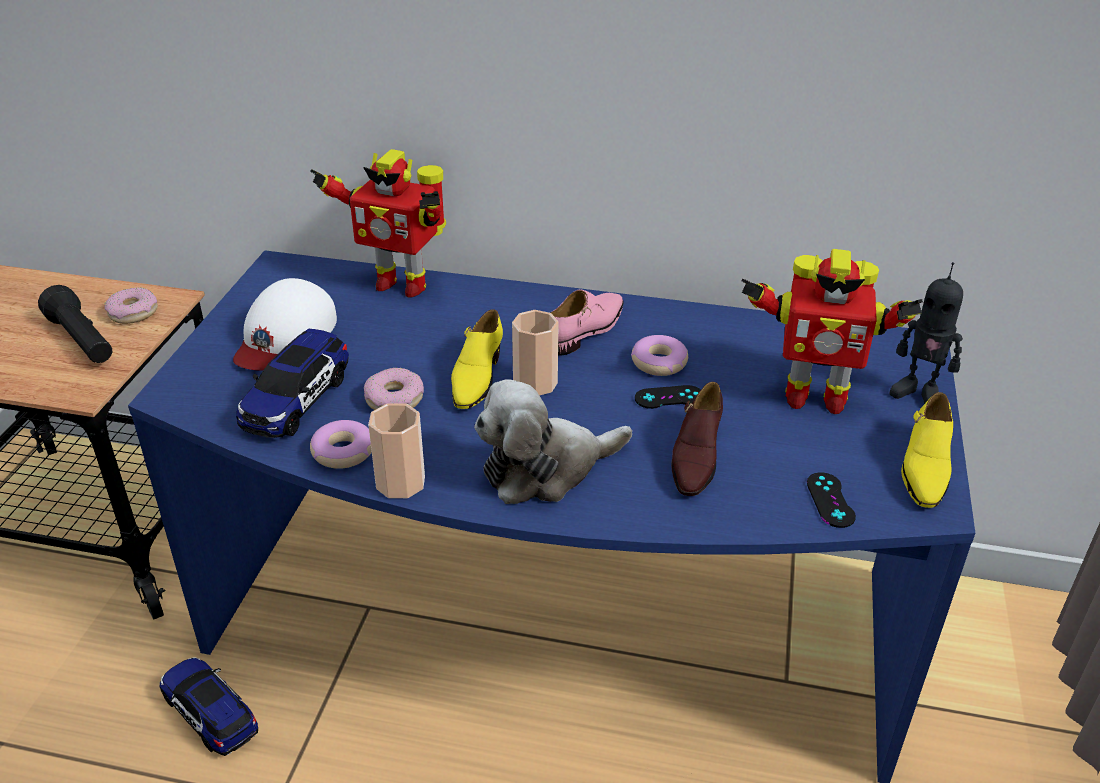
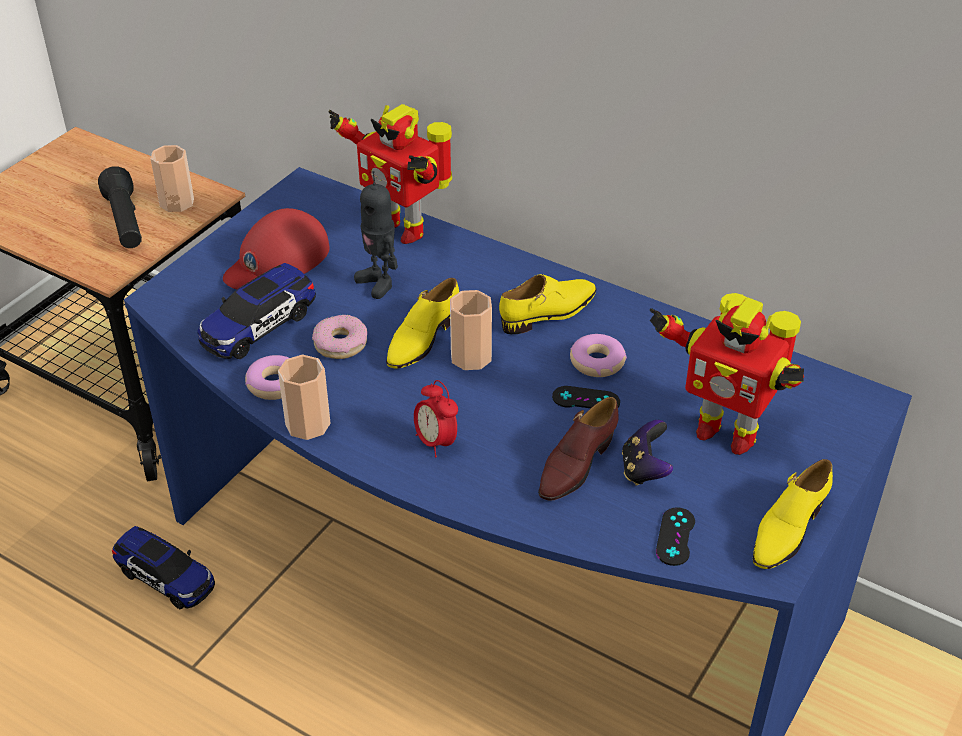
camera: 20 degrees right, 5 degrees up
donut [105,287,158,324] -> cup [150,145,194,212]
toy car [160,657,258,756] -> toy car turned 150 degrees clockwise [112,526,215,609]
white cap [233,278,337,371] -> red cap [223,208,330,290]
plush toy [474,379,632,504] -> alarm clock [414,380,458,457]
pink shoe [551,289,624,356] -> yellow shoe [499,274,596,334]
toy robot [890,262,963,404] -> toy robot moved to [354,171,398,299]
none -> game controller [622,420,673,486]

